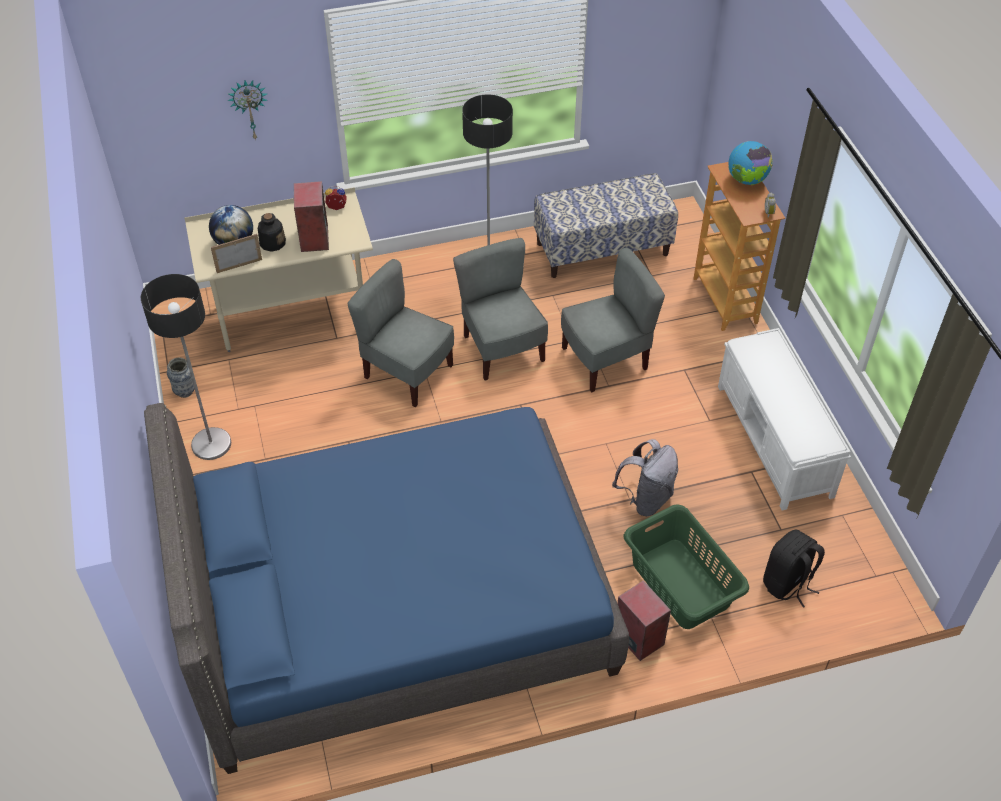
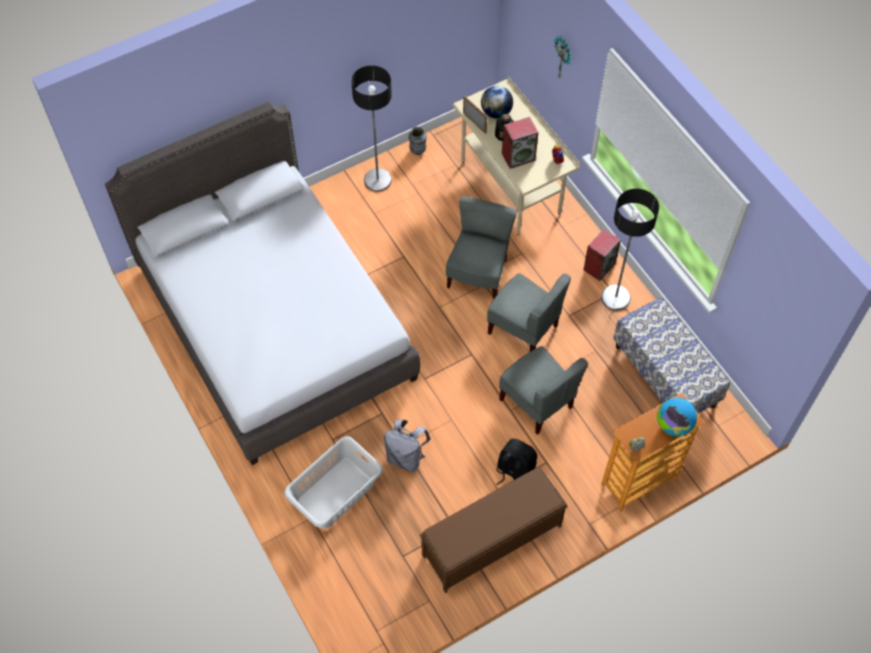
camera: 75 degrees right, 10 degrees up
blue bed [144,403,629,774] -> grey bed [105,102,420,465]
grey chair [453,238,548,380] -> grey chair turned 75 degrees clockwise [487,273,571,352]
speaker [617,580,671,661] -> speaker moved to [583,229,621,281]
green laundry basket [623,504,749,629] -> grey laundry basket [284,436,383,529]
white bench [718,328,851,510] -> brown bench [420,467,568,593]
black backpack [763,530,825,608] -> black backpack moved to [497,439,537,485]

